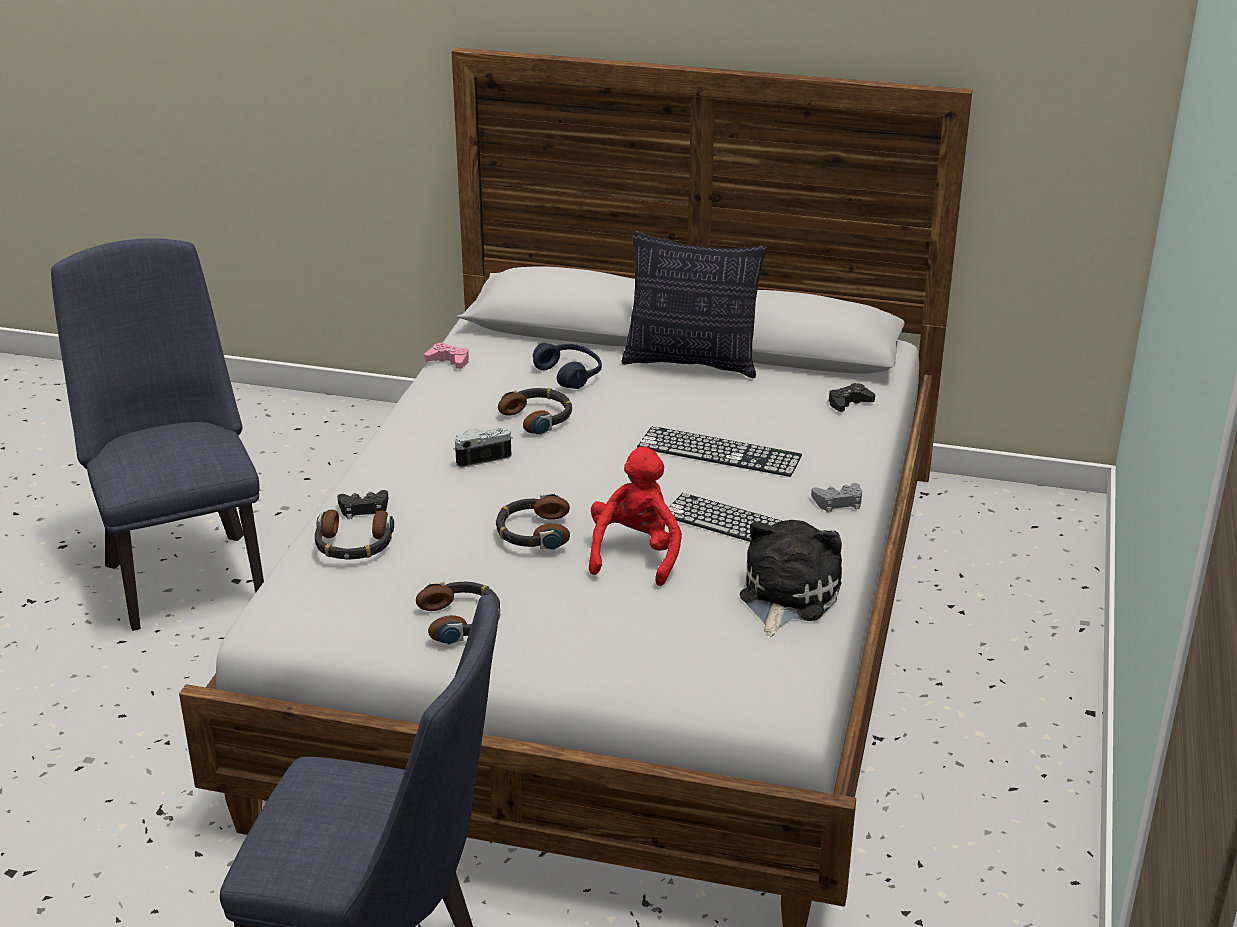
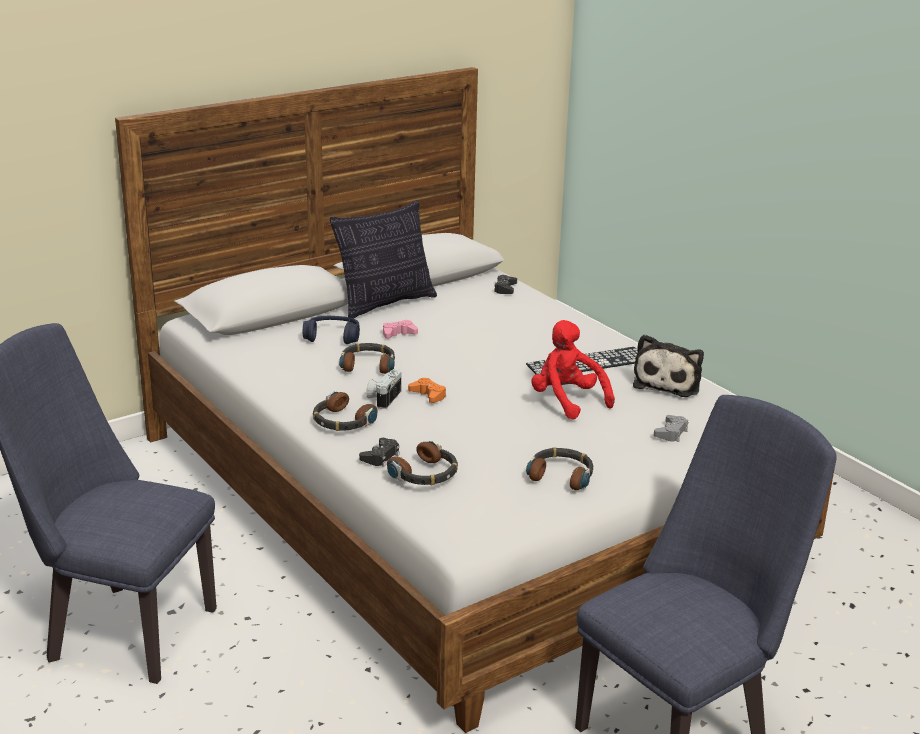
camera: 50 degrees left, 5 degrees down
pink game controller [424,343,469,369] -> pink game controller moved to [383,320,418,339]
headphones [496,493,570,550] -> headphones moved to [313,391,378,431]
keyboard [637,426,802,477] -> none
plush toy [740,520,842,637] -> plush toy turned 135 degrees counterclockwise [633,334,704,397]
grey game controller [811,483,862,512] -> grey game controller moved to [654,415,688,442]
none -> orange game controller [408,378,446,403]

